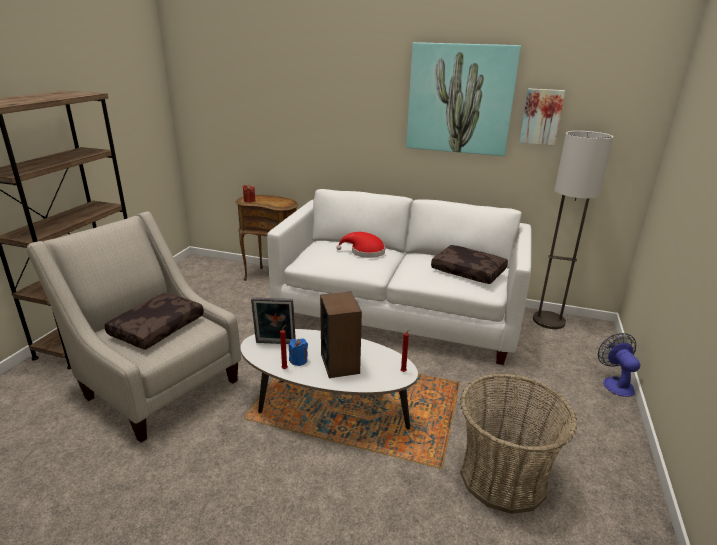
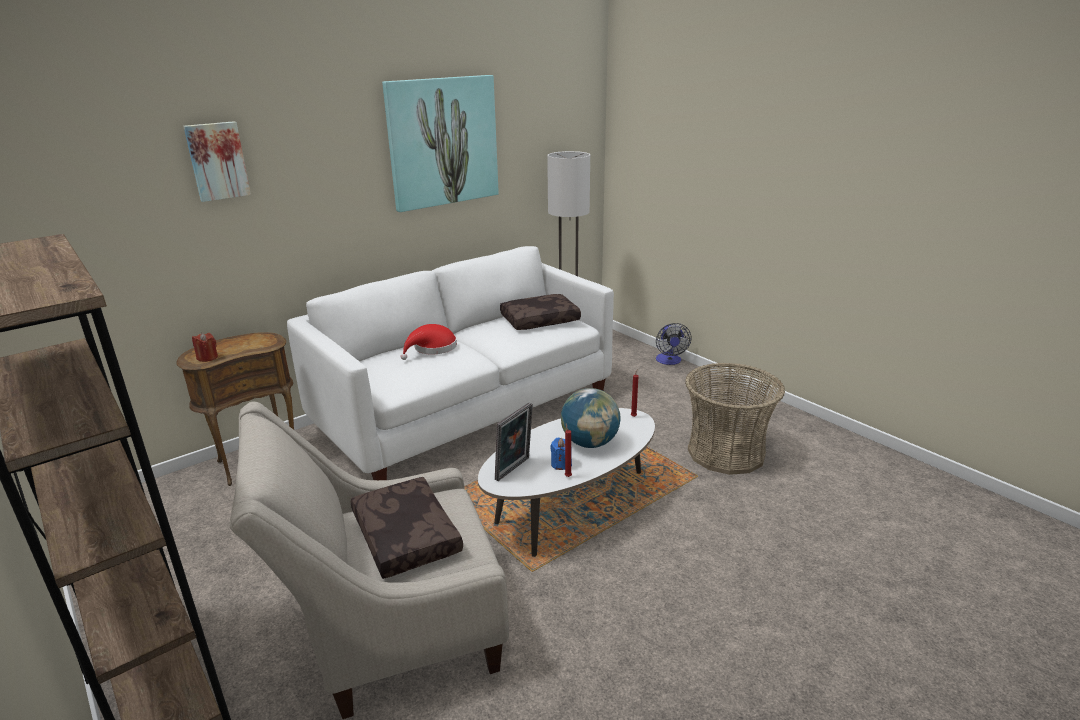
camera: 55 degrees left, 0 degrees up
speaker [320,291,362,378] -> globe [561,388,621,448]
picture [519,88,565,145] -> picture moved to [183,121,251,202]
fan [598,333,640,397] -> fan turned 120 degrees counterclockwise [656,323,692,365]

